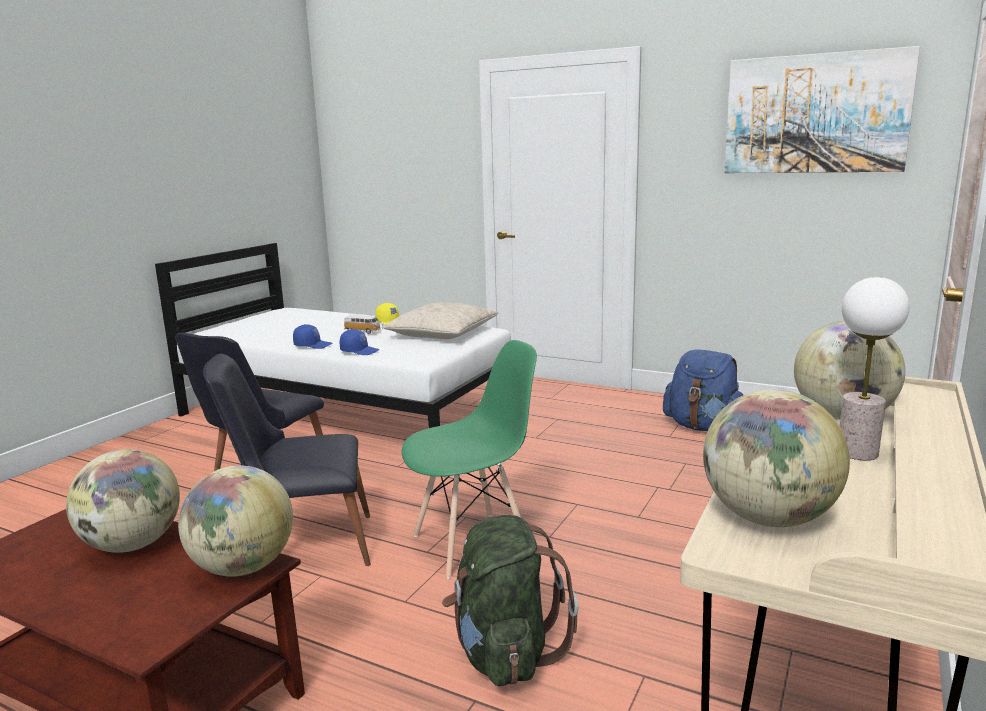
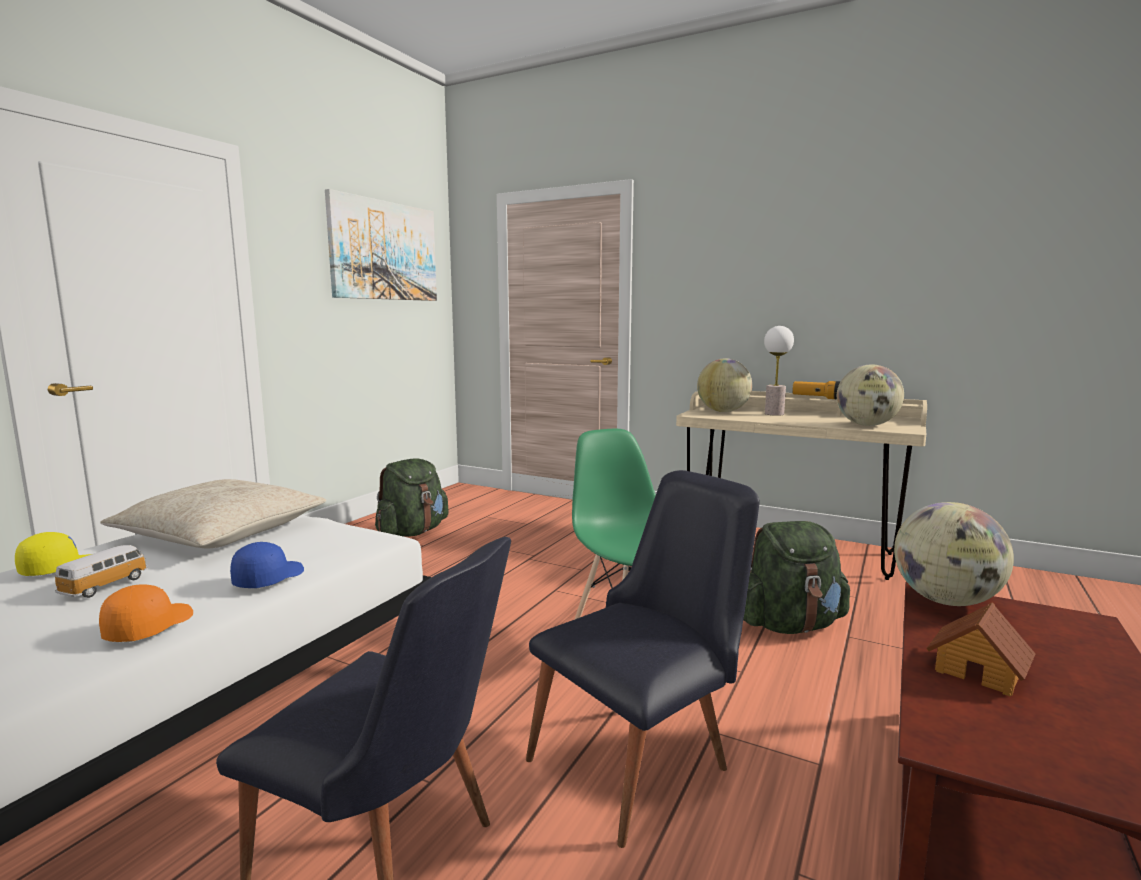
camera: 90 degrees left, 5 degrees down
globe [66,449,180,553] -> toy house [926,602,1035,697]
black chair [203,354,371,566] -> black chair turned 120 degrees counterclockwise [526,470,760,848]
blue cap [293,324,332,349] -> orange cap [99,584,193,642]
blue backpack [663,349,743,431] -> green backpack [375,458,449,537]
none -> flashlight [792,381,841,399]

